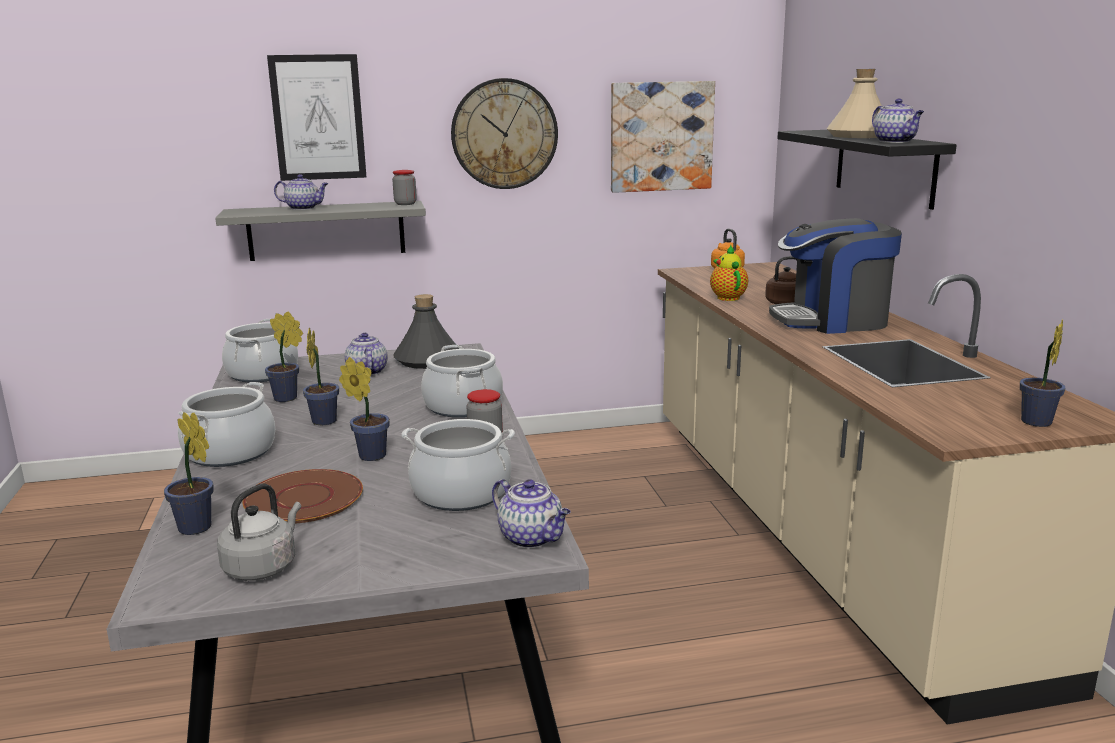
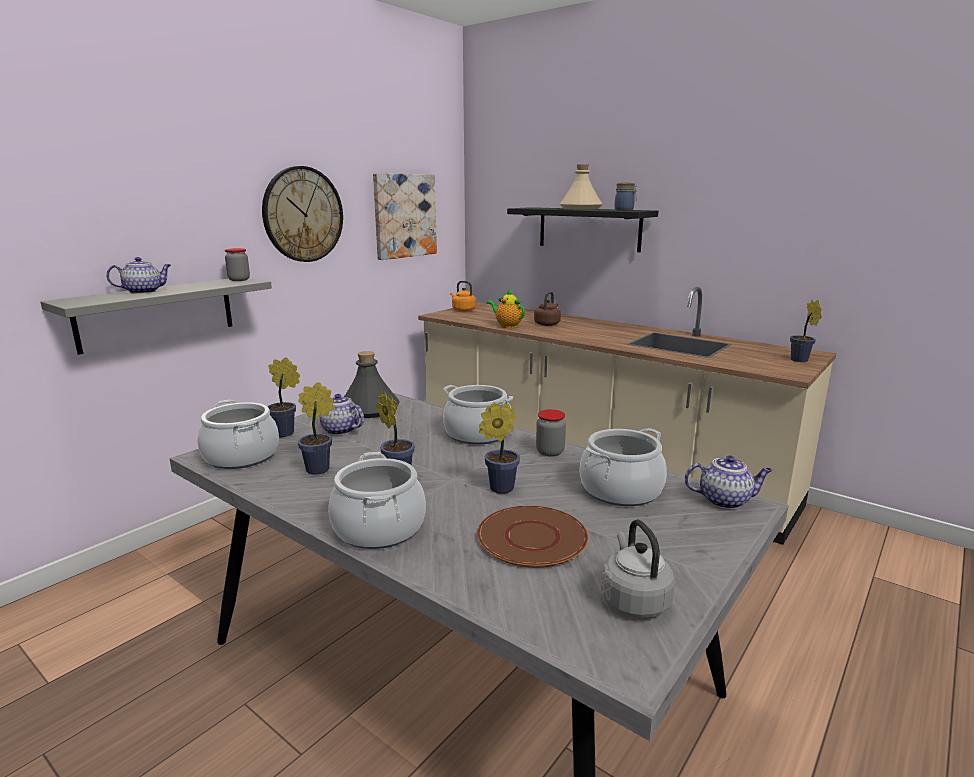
camera: 40 degrees left, 0 degrees up
potted plant [164,412,213,535] -> potted plant moved to [267,357,300,437]
picture [267,54,366,181] -> none
coffee machine [769,218,902,334] -> none
teapot [872,99,924,143] -> jar [615,182,637,211]

